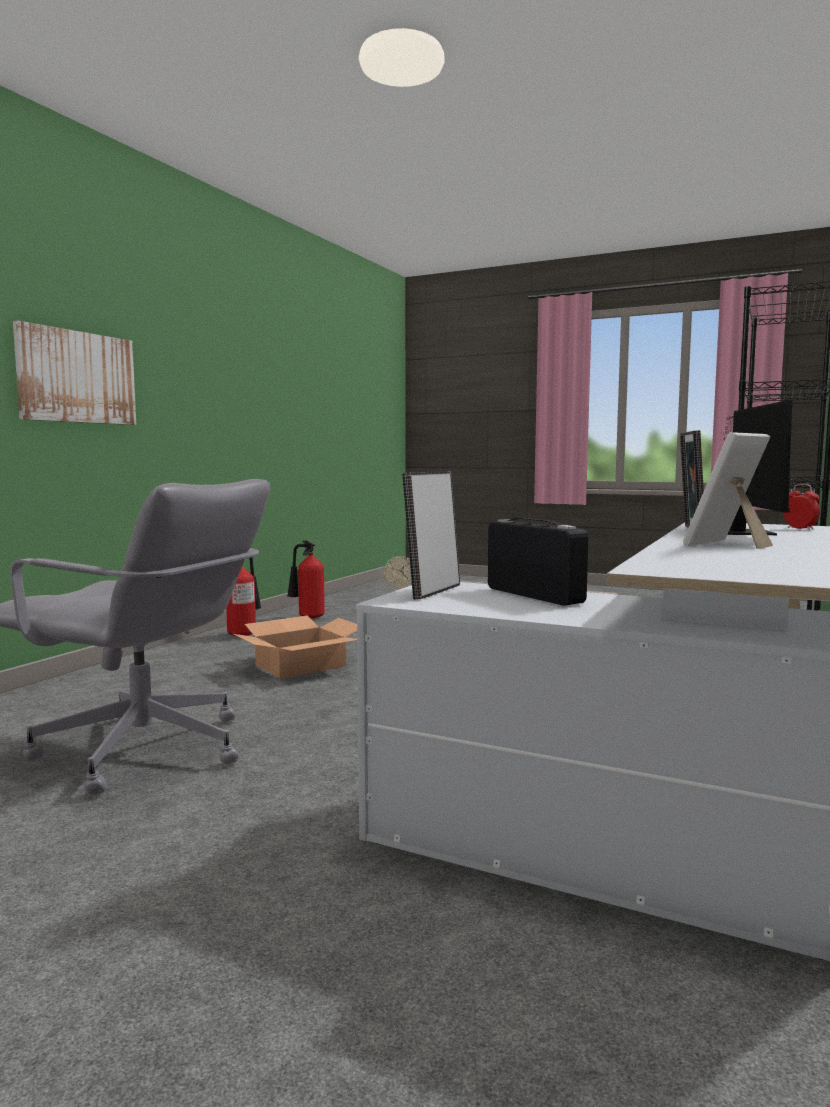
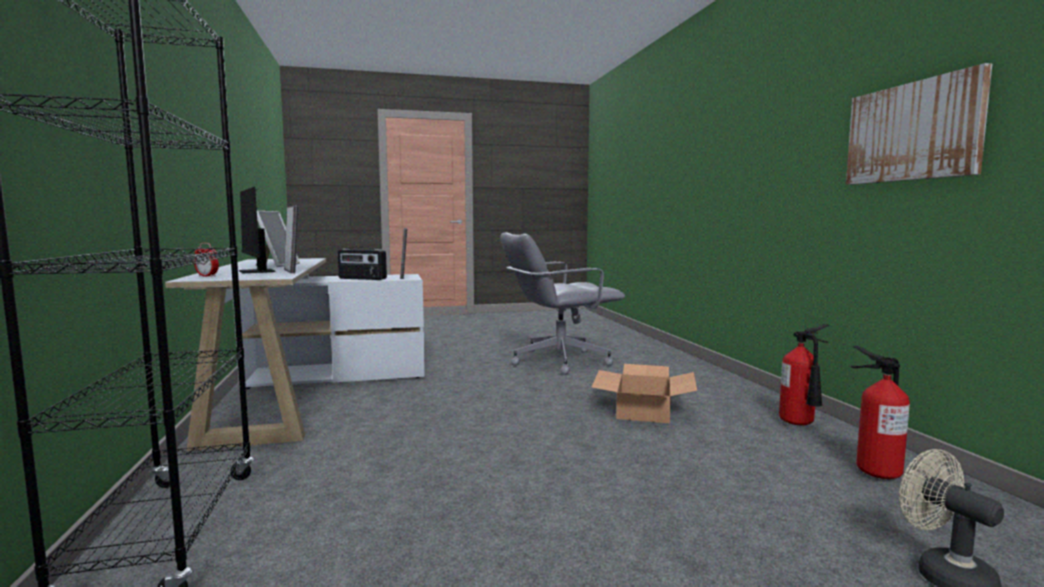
camera: 140 degrees right, 0 degrees up
picture [13,321,136,425] -> picture moved to [846,63,992,185]

